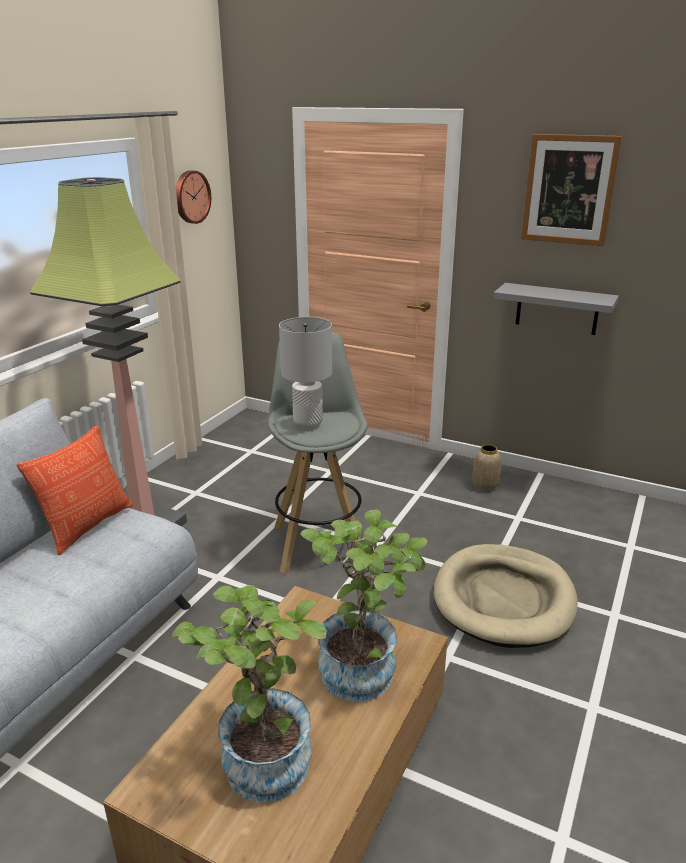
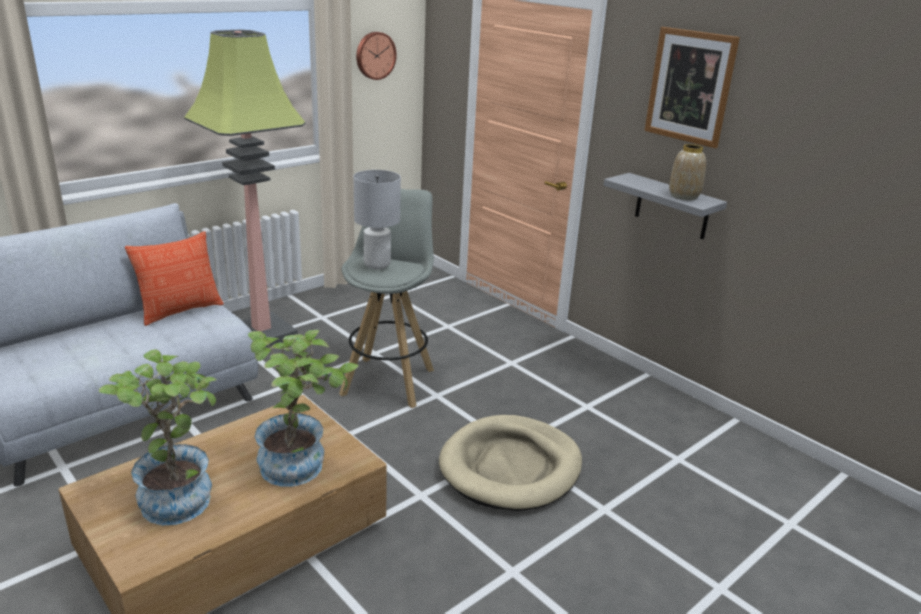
camera: 20 degrees right, 0 degrees up
vase [472,444,501,491] -> vase moved to [669,144,706,200]

